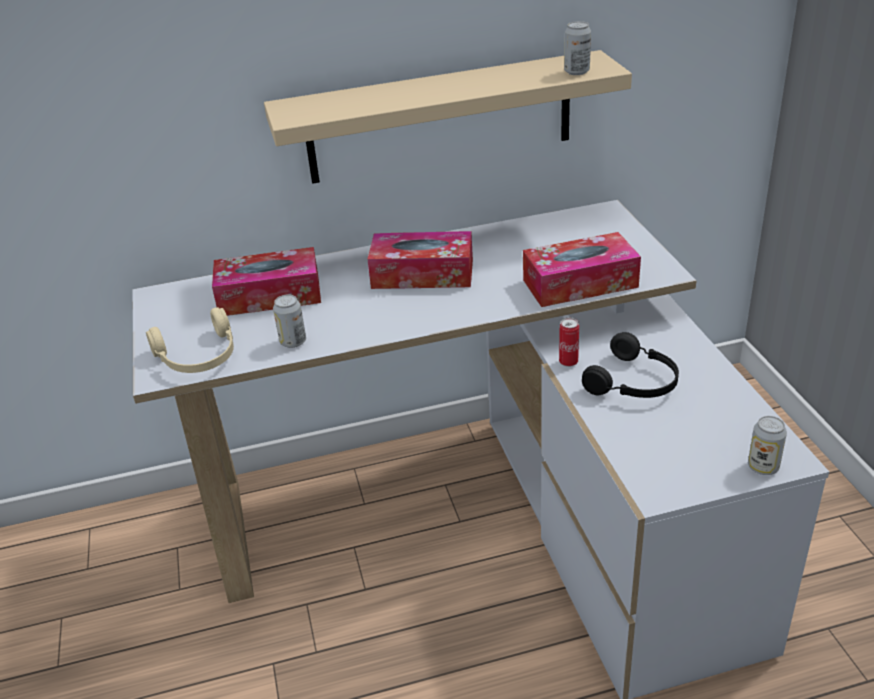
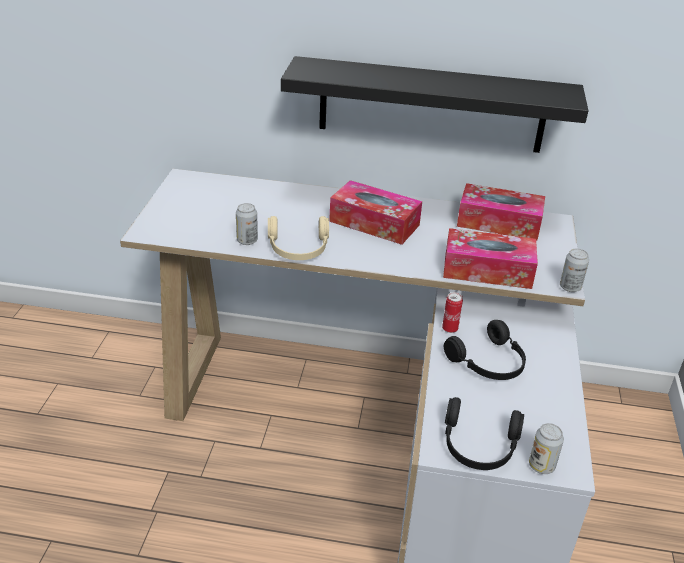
camera: 20 degrees right, 0 degrees up
beige headphones [146,307,234,373] -> beige headphones moved to [268,216,329,260]
tissue box [212,247,321,316] -> tissue box moved to [457,183,545,241]
beige shelf [264,50,632,184] -> black shelf [281,56,588,153]
can [564,21,591,75] -> can moved to [560,249,589,292]
none -> black headphones [445,397,524,470]

